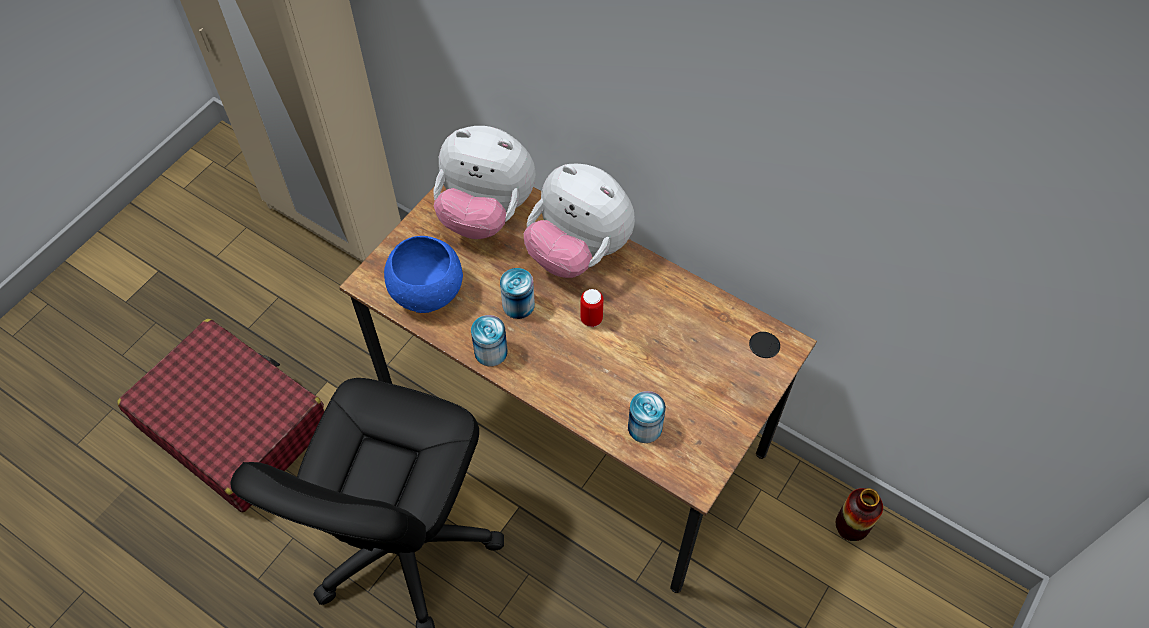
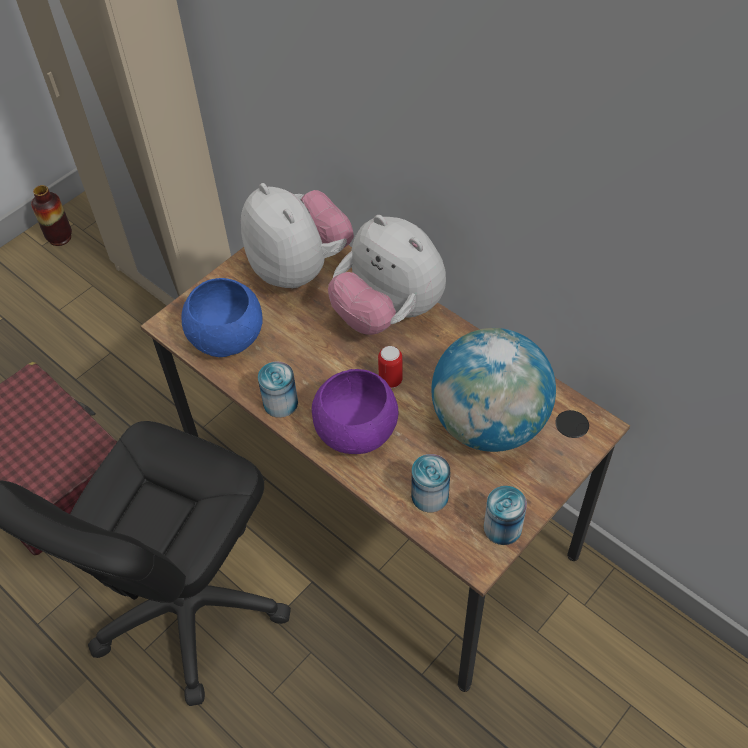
camera: 10 degrees right, 5 degrees down
plush toy [433,126,536,239] -> plush toy turned 150 degrees counterclockwise [241,183,354,288]
can [500,268,535,319] -> can moved to [484,486,527,545]
vase [836,488,883,541] -> vase moved to [31,185,72,246]
none -> purple bowl [312,369,398,454]
none -> globe [432,328,556,452]

